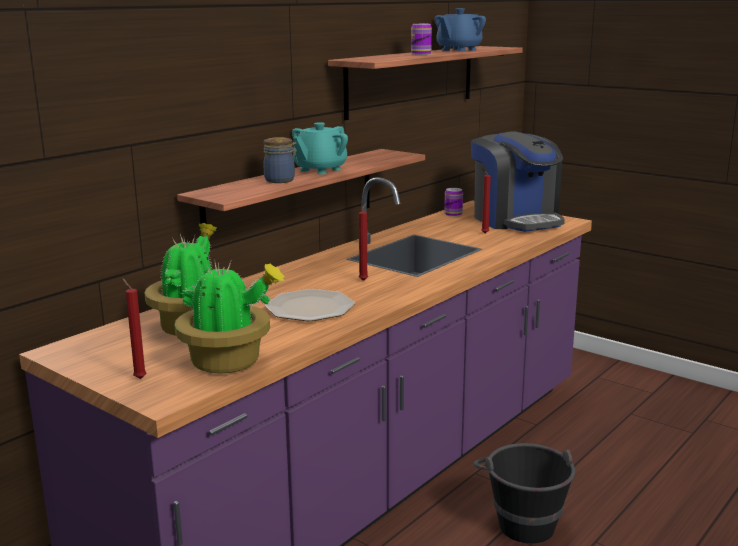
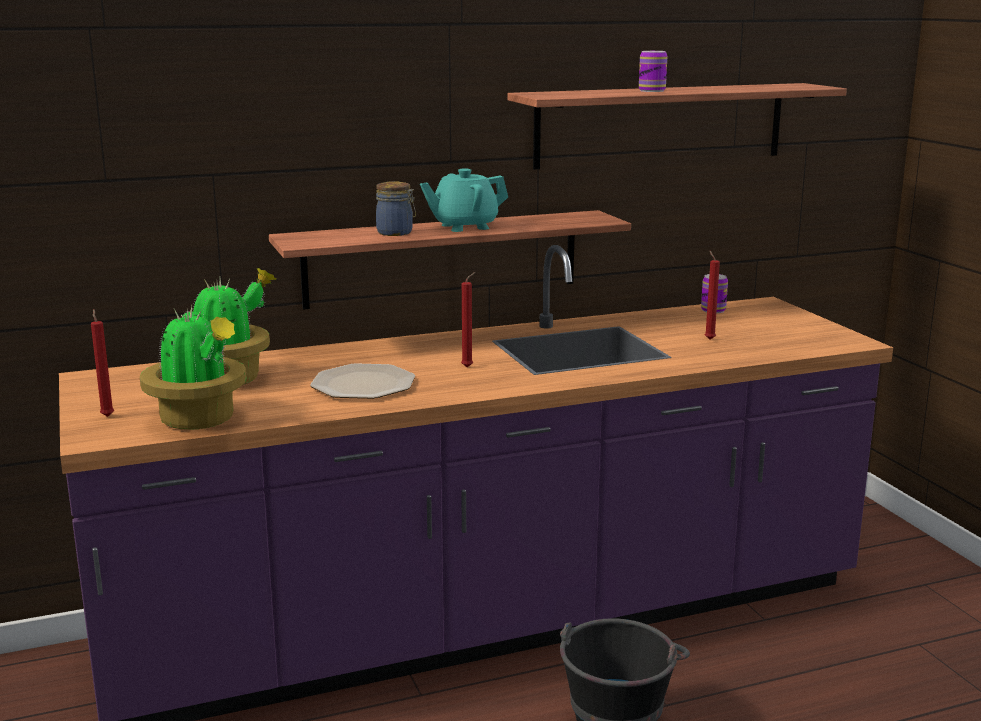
camera: 30 degrees right, 0 degrees up
blue teapot [435,8,486,52] -> none
coffee machine [471,131,565,232] -> none

